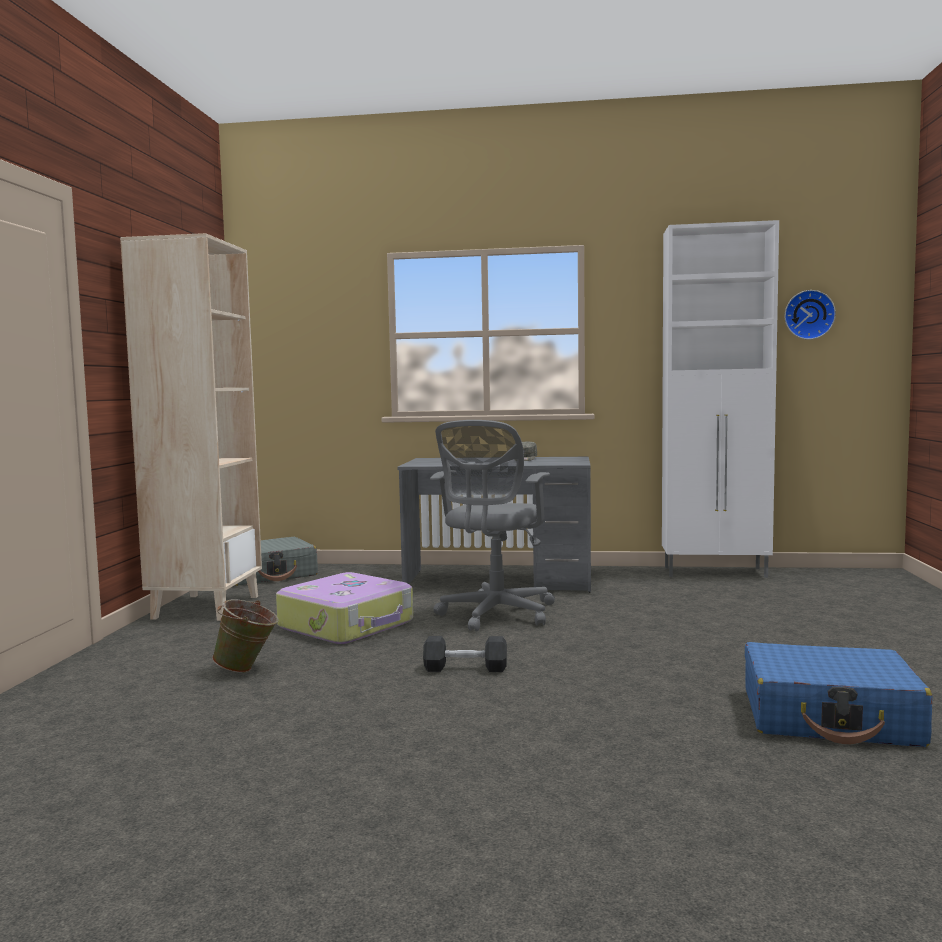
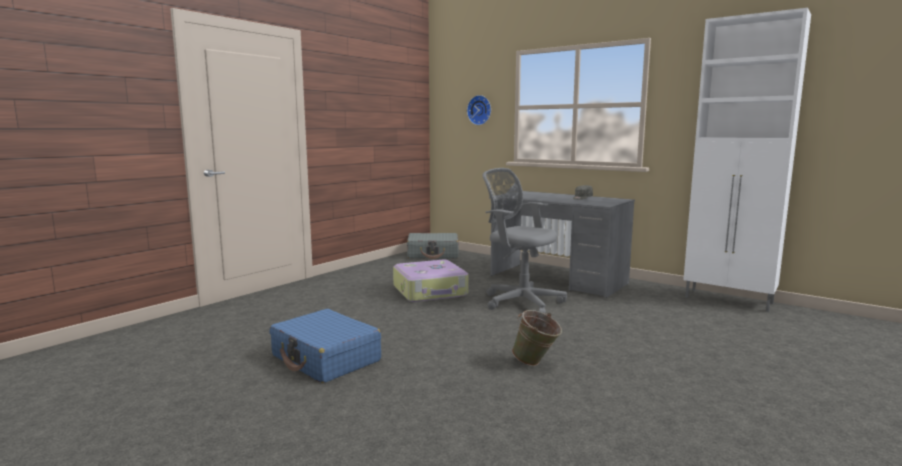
camera: 30 degrees right, 5 degrees up
beige bookcase [120,233,262,621] -> none
green bucket [212,600,279,673] -> green bucket moved to [512,310,562,366]
black dumbbell [423,636,507,672] -> none
grey office chair [430,420,555,631] -> grey office chair turned 75 degrees clockwise [483,168,567,313]
blue suitcase [745,642,932,747] -> blue suitcase moved to [270,309,381,383]
wall clock [785,290,836,340] -> wall clock moved to [467,95,491,125]

